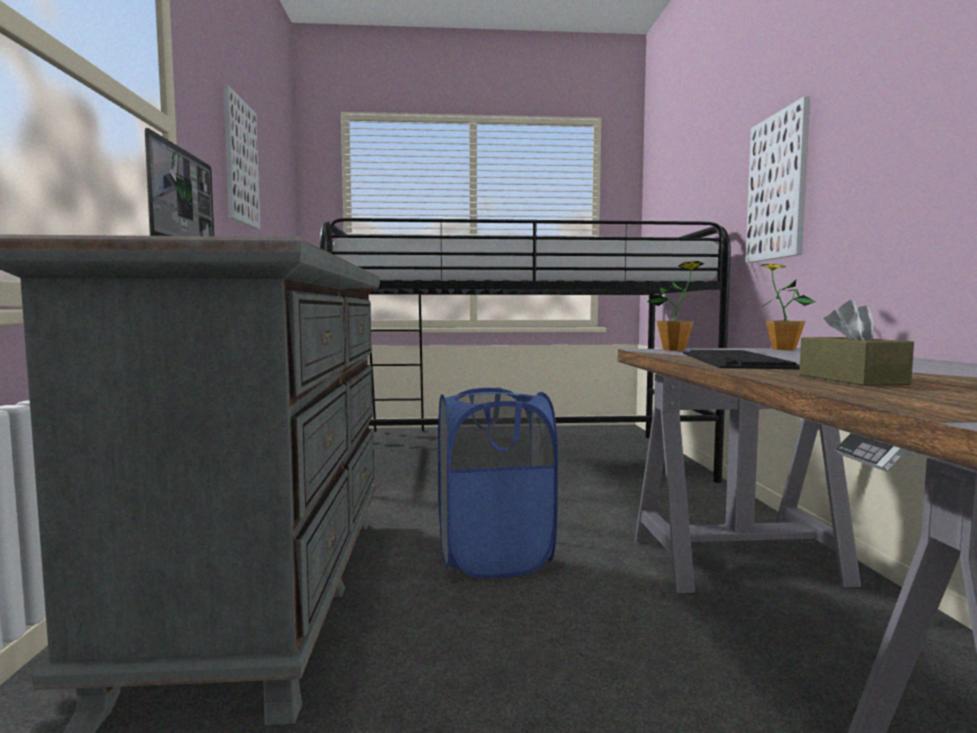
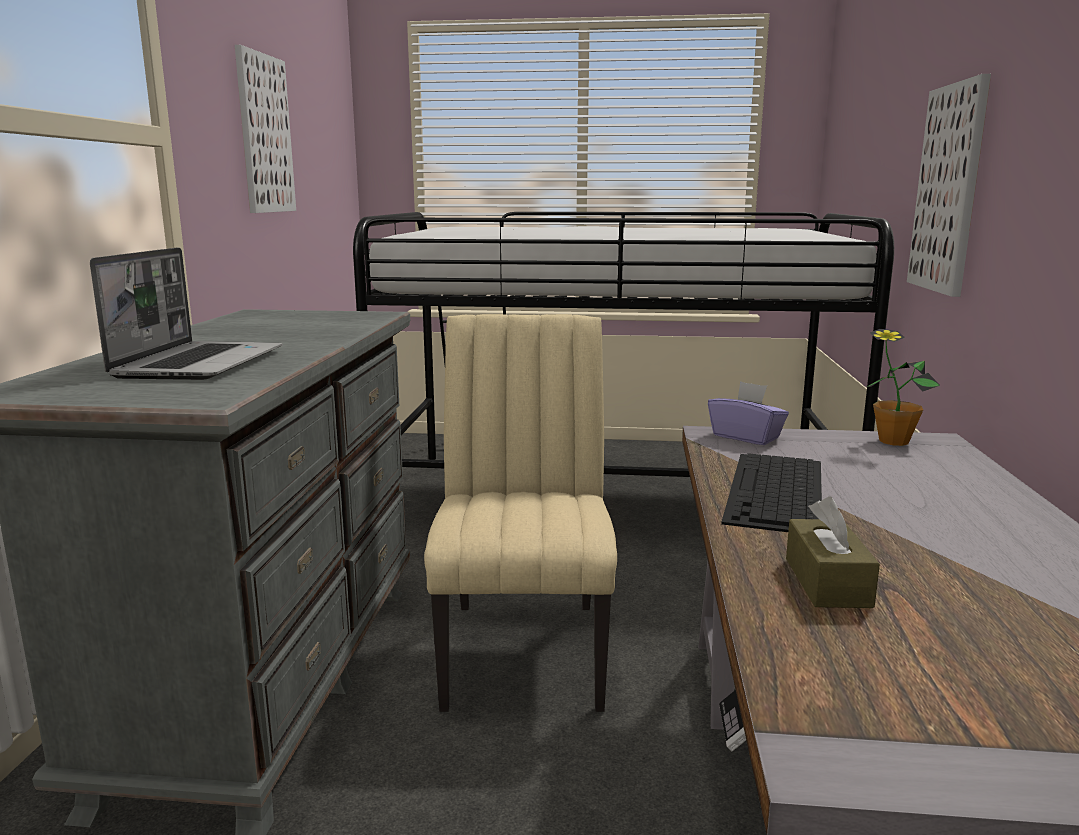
camera: 10 degrees right, 10 degrees up
blue laundry basket [438,388,558,578] -> beige chair [424,314,617,712]
potted plant [647,261,704,351] -> purple tissue box [708,381,789,445]

